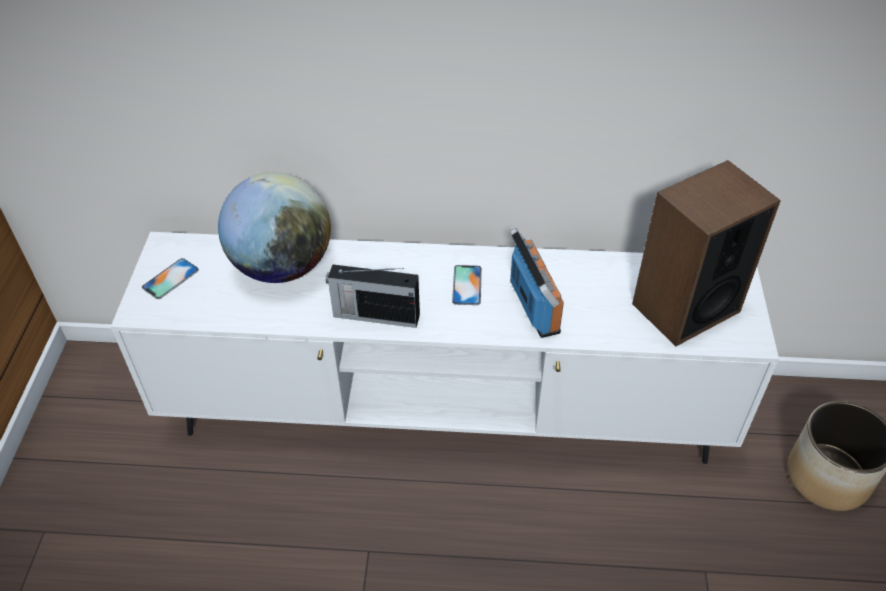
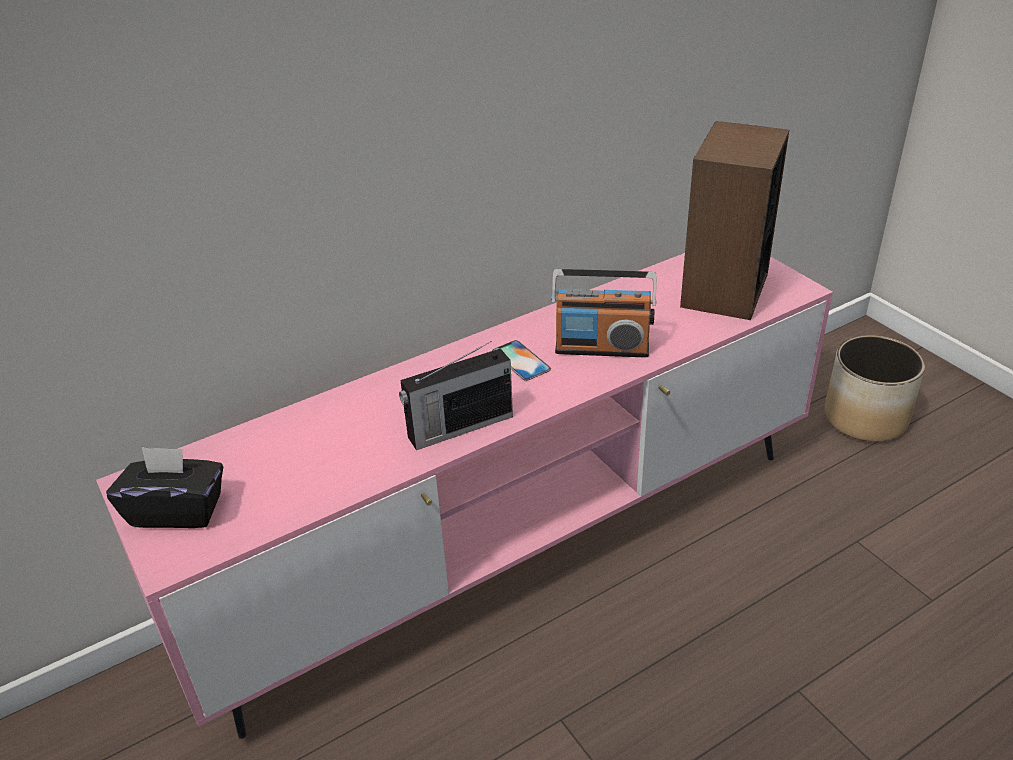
camera: 35 degrees left, 10 degrees down
white tv stand [111,232,779,464] -> pink tv stand [96,253,833,739]
phone [142,258,199,299] -> black tissue box [106,447,223,528]
globe [218,172,331,283] -> none
radio [510,228,564,338] -> radio turned 150 degrees clockwise [551,269,657,357]

